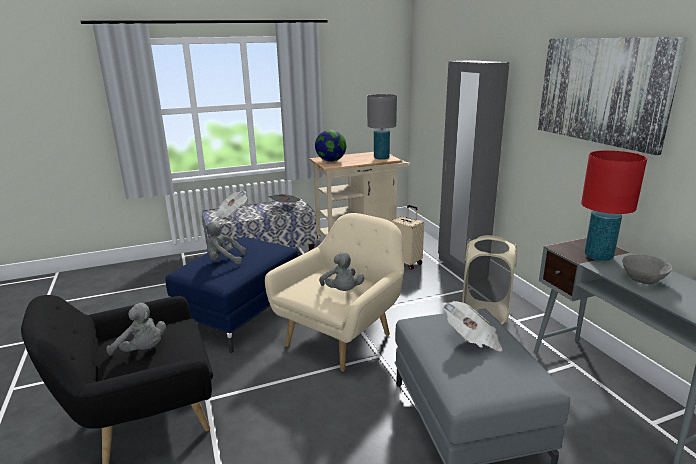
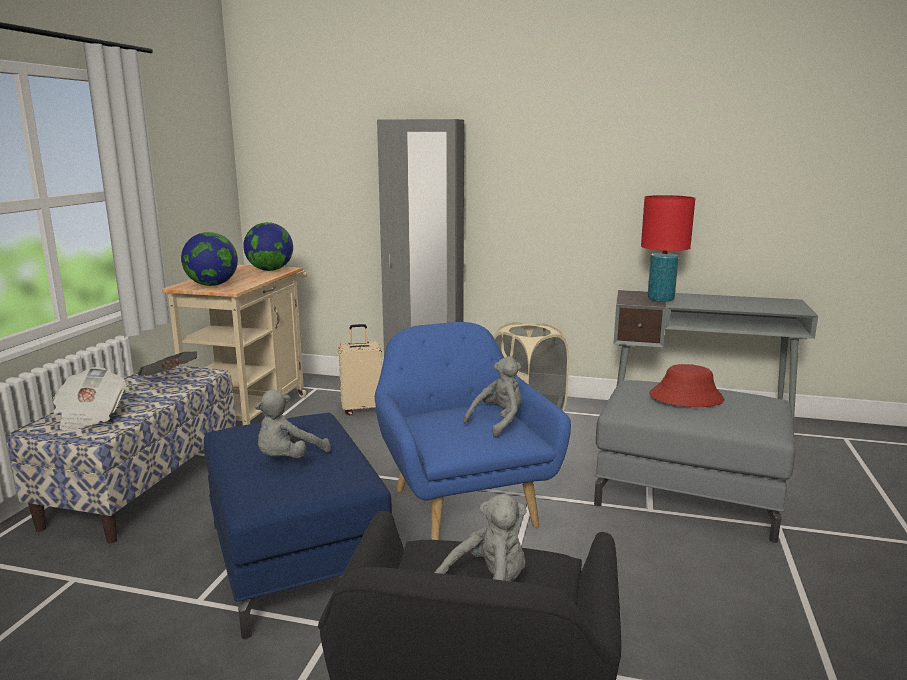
camera: 55 degrees left, 5 degrees down
beige armchair [265,213,404,372] -> blue armchair [375,322,571,540]
grey plush toy [319,252,364,291] -> grey plush toy turned 60 degrees counterclockwise [463,356,522,437]
grey table lamp [367,94,397,160] -> globe [243,222,293,271]
newspaper [442,301,503,351] -> red hat [649,364,724,407]
picture [538,37,687,155] -> none
grey bowl [622,255,672,284] -> none

